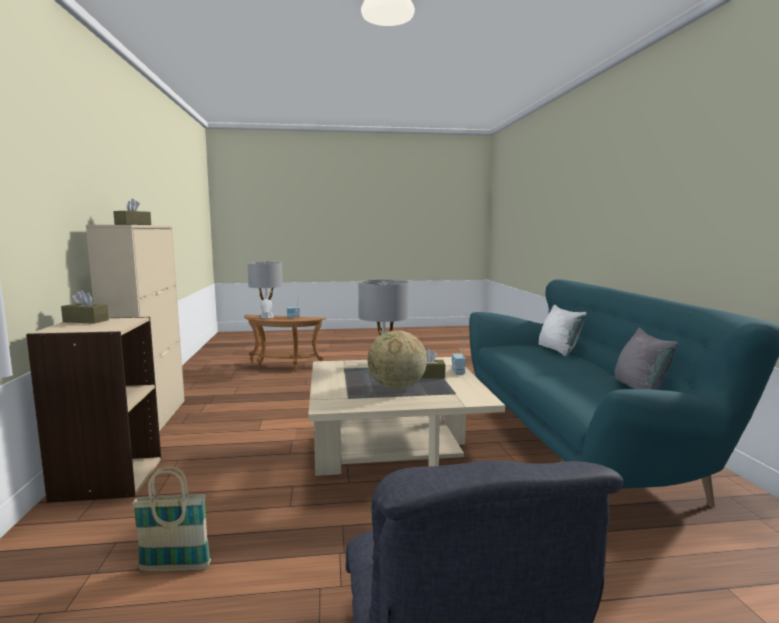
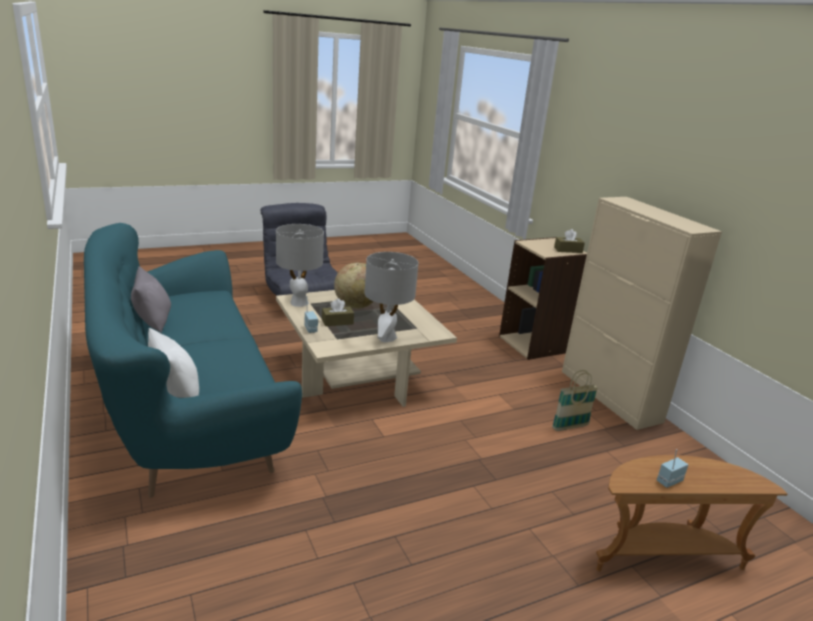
camera: 160 degrees right, 15 degrees up
brown tissue box [113,198,151,225] -> none
basket [132,466,211,571] -> basket moved to [552,370,598,431]
grey table lamp [247,262,283,319] -> grey table lamp moved to [276,224,324,307]

